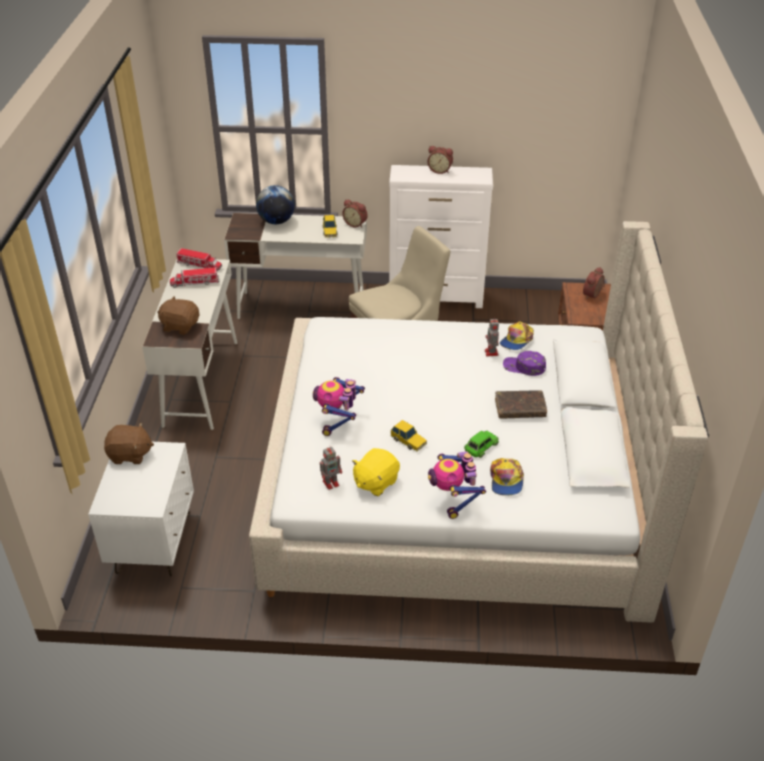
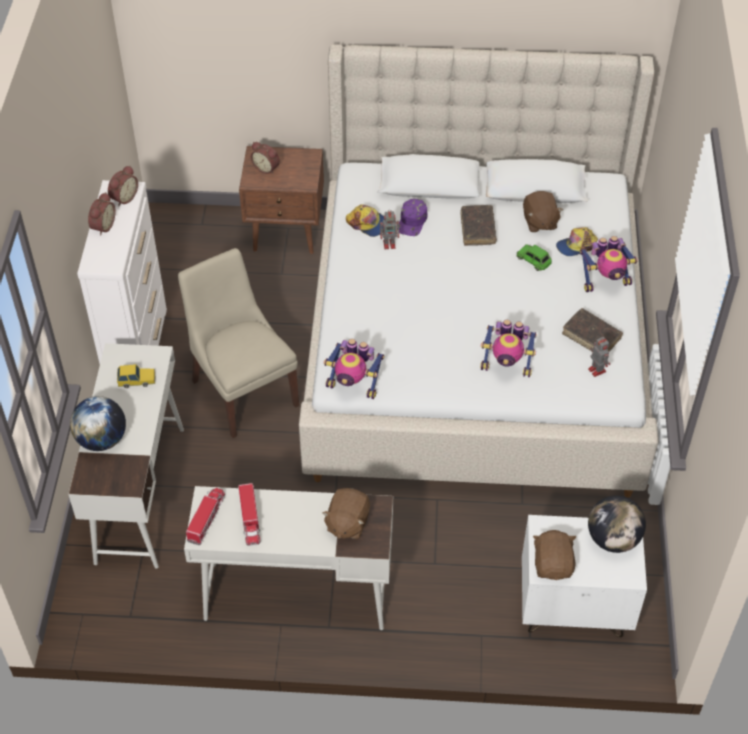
camera: 90 degrees left, 10 degrees up
alarm clock [342,199,368,228] -> alarm clock moved to [108,166,138,206]
yellow plush toy [352,448,400,496] -> brown book [562,308,623,352]
toy car [390,420,427,451] -> none
cap [490,458,524,495] -> cap turned 150 degrees clockwise [556,227,598,256]
none -> toy robot [323,339,384,399]
none -> brown plush toy [523,191,563,232]
none -> globe [588,495,646,553]

